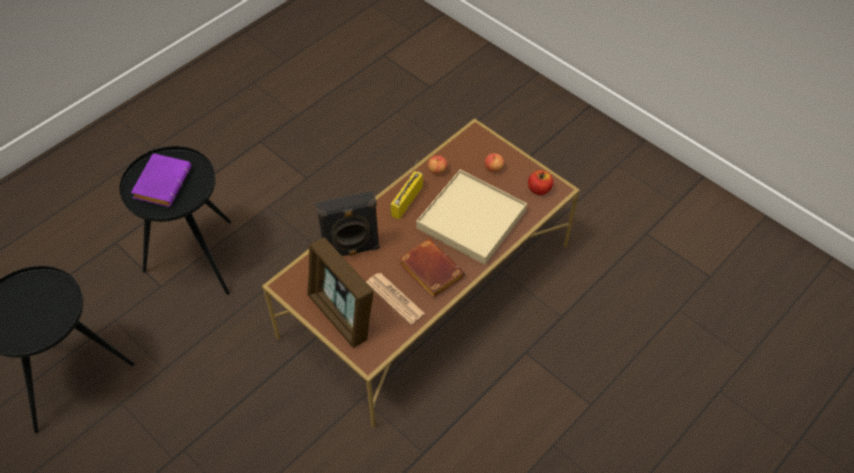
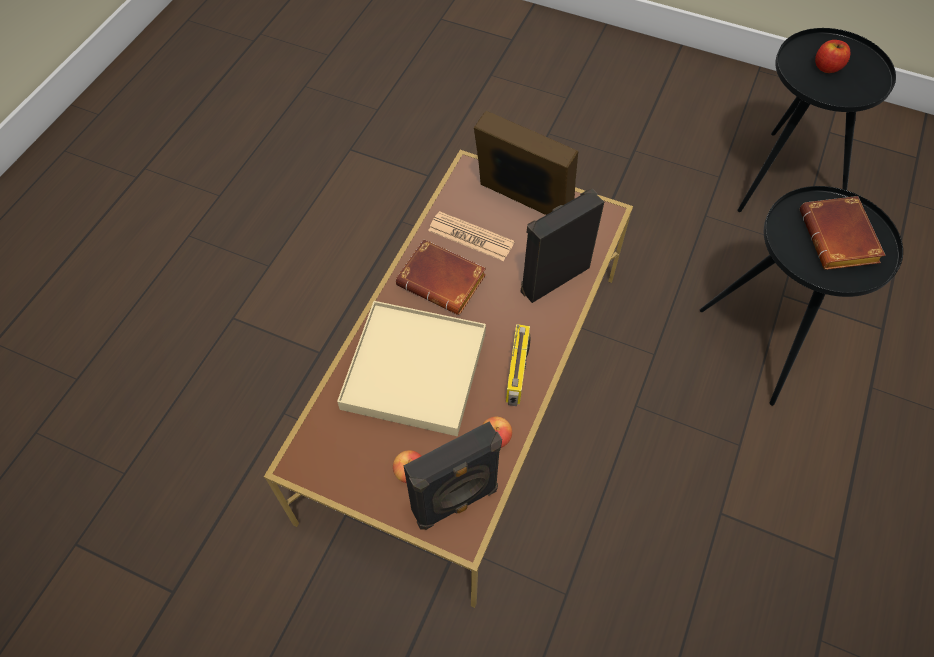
camera: 160 degrees right, 5 degrees up
purple book [131,153,191,207] -> brown book [800,196,886,270]
apple [528,171,553,195] -> apple moved to [815,40,850,73]
none -> black speaker [404,421,502,530]

